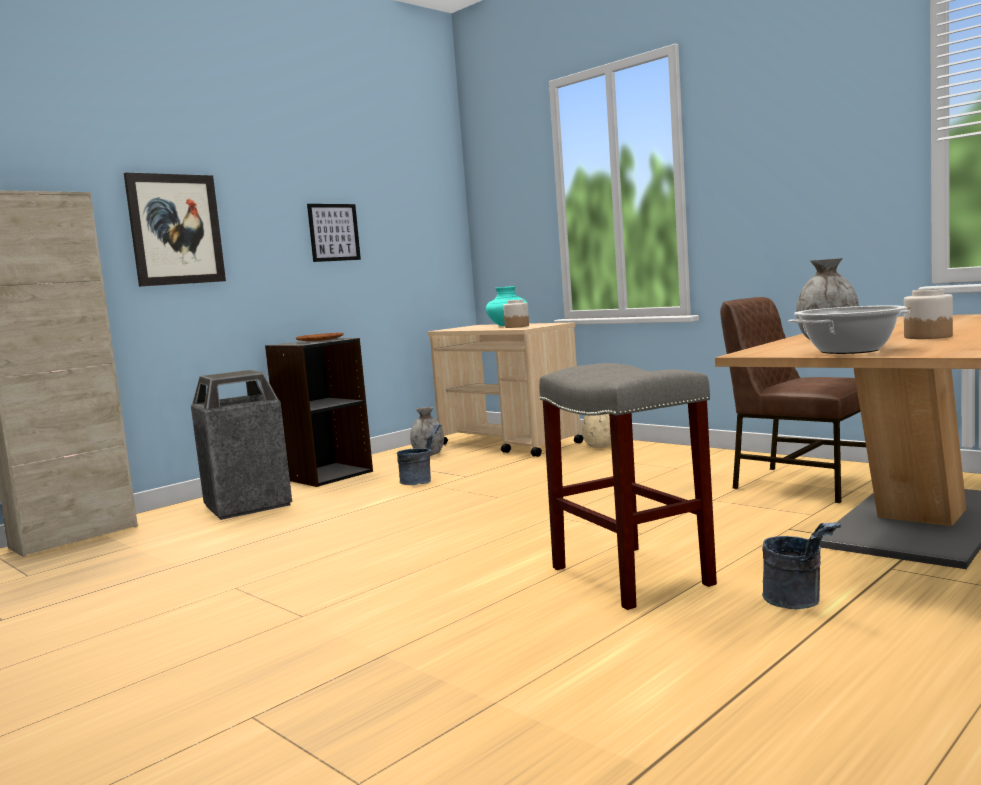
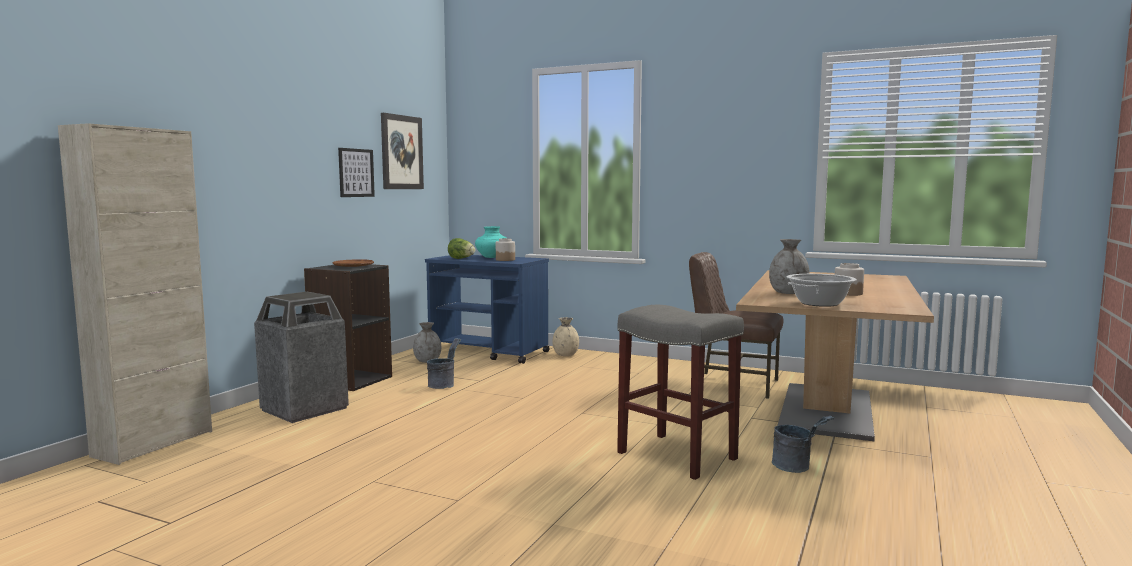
camera: 20 degrees left, 0 degrees up
picture [124,173,226,287] -> picture moved to [381,113,424,189]
beige cart [428,322,584,457] -> blue cart [425,255,550,364]
none -> lettuce [448,238,475,259]

